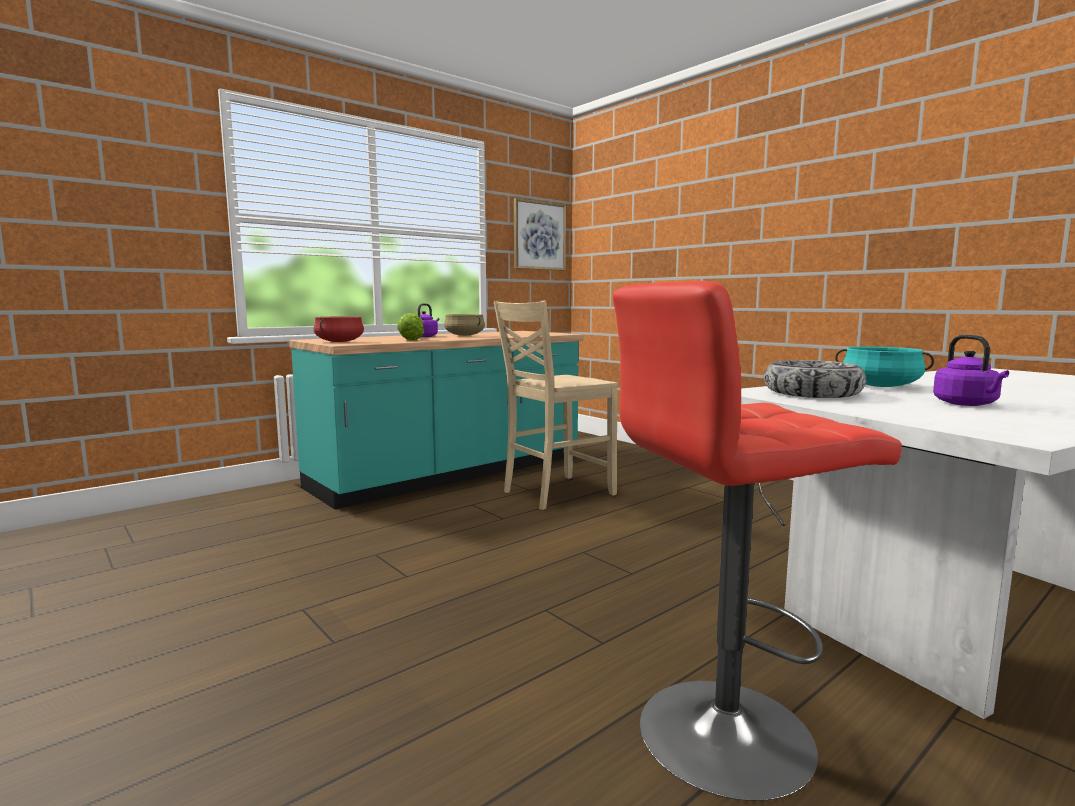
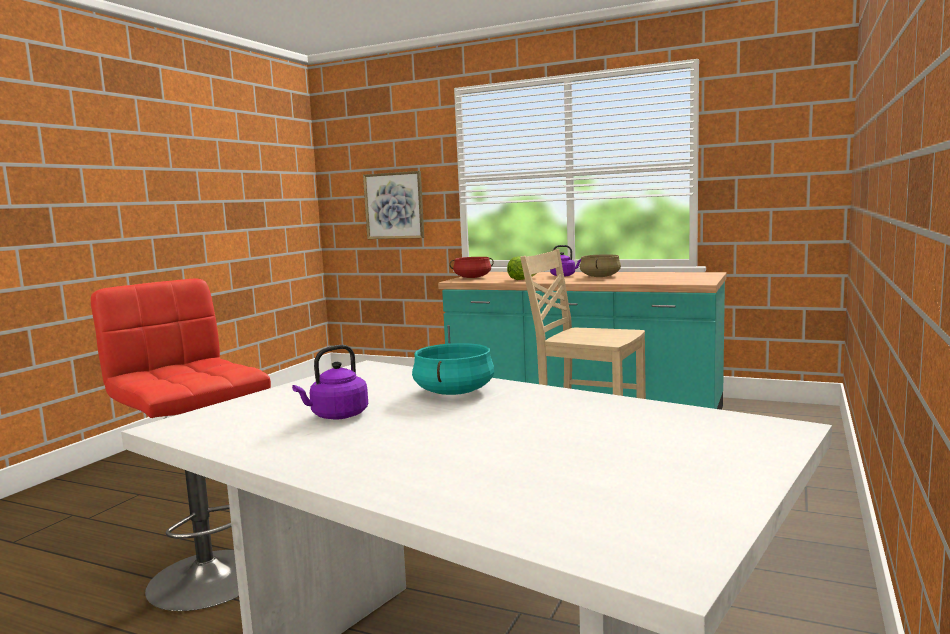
camera: 65 degrees right, 0 degrees up
picture [514,198,566,271] -> picture moved to [363,171,424,239]
bowl [764,360,866,398] -> none

